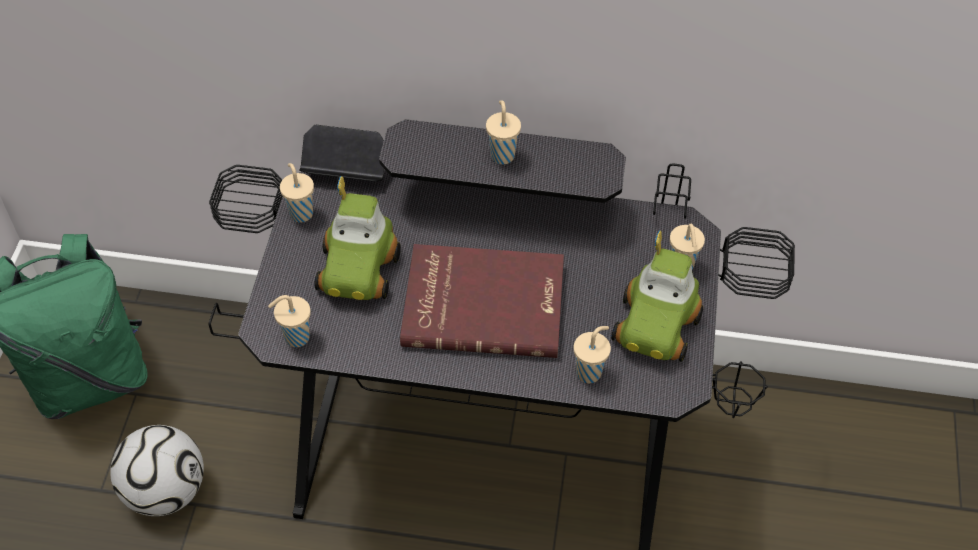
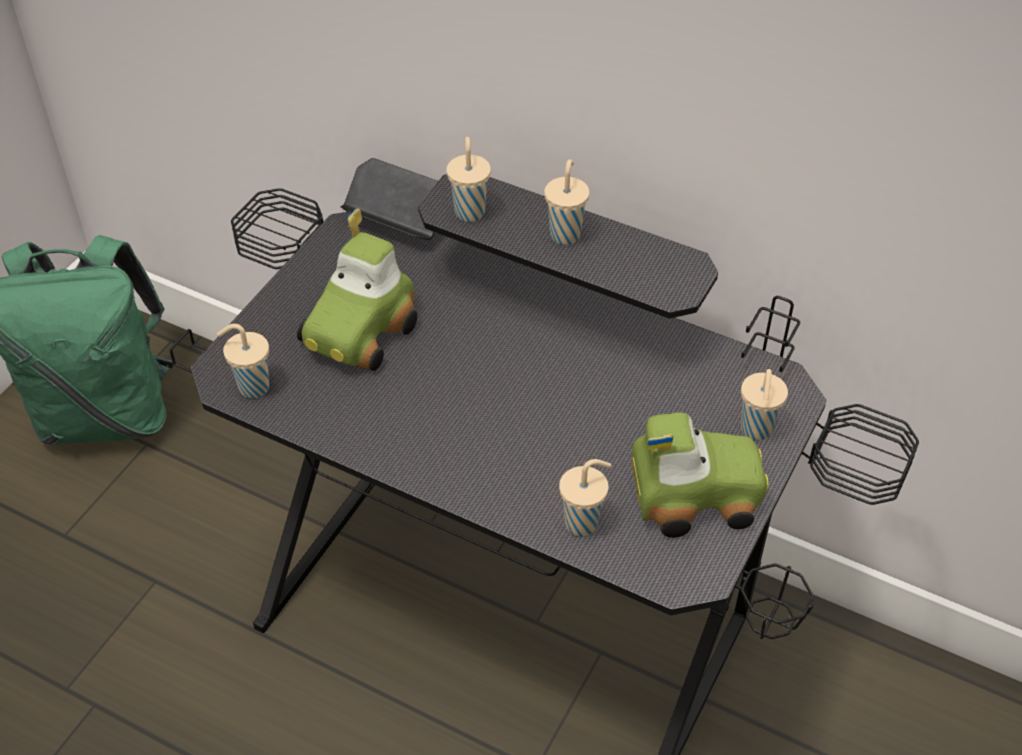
camera: 20 degrees right, 5 degrees down
football [110,425,204,516] -> none
beige cup [280,163,314,223] -> beige cup moved to [447,137,491,222]
red book [400,244,564,358] -> none
toy car [611,230,703,362] -> toy car turned 135 degrees counterclockwise [632,412,769,538]

